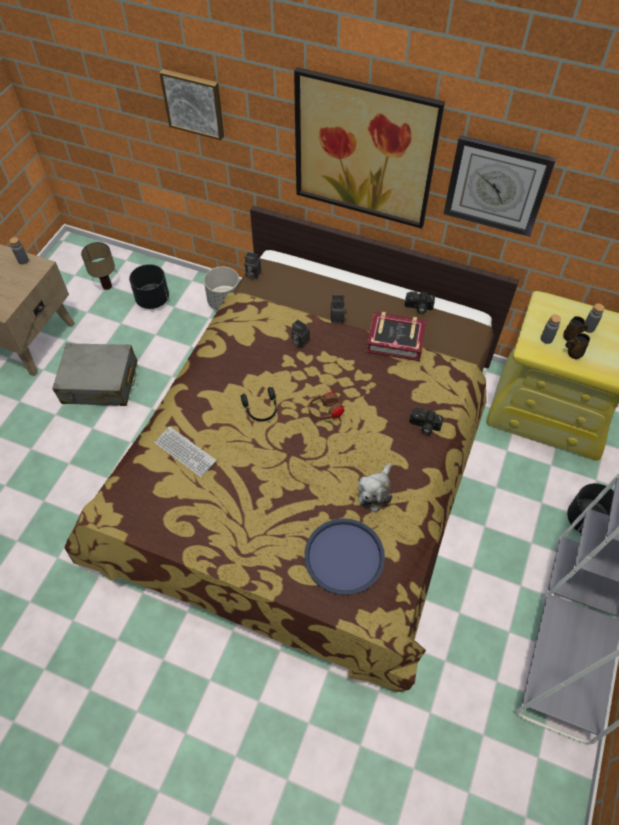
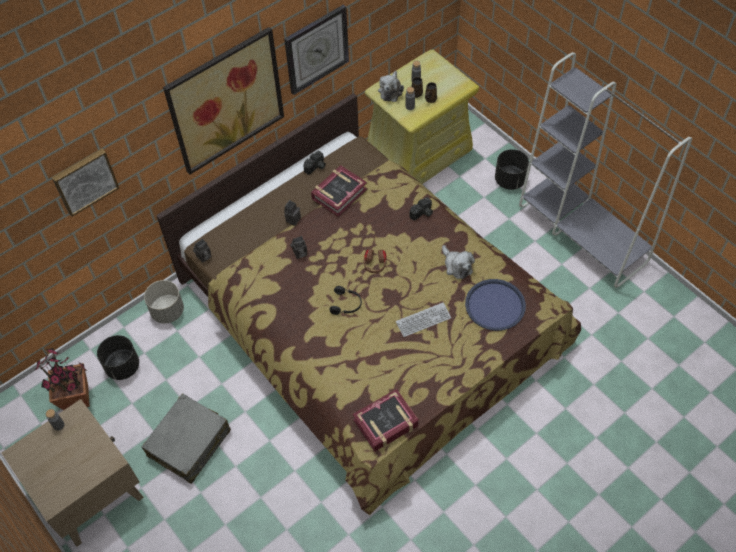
camera: 60 degrees left, 0 degrees up
table lamp [81,242,115,290] -> potted plant [34,348,90,410]
keyboard [154,426,216,477] -> keyboard moved to [396,303,451,337]
none -> book [353,389,419,452]
none -> plush toy [378,71,404,102]

